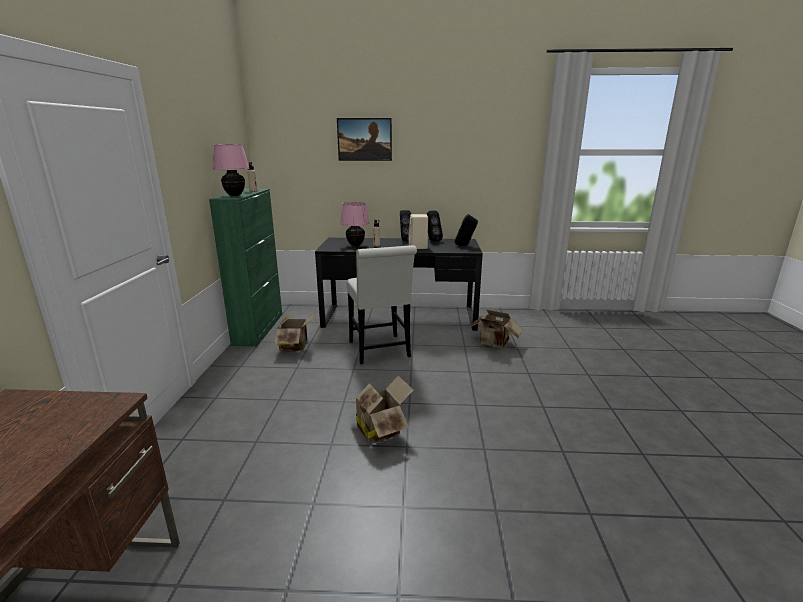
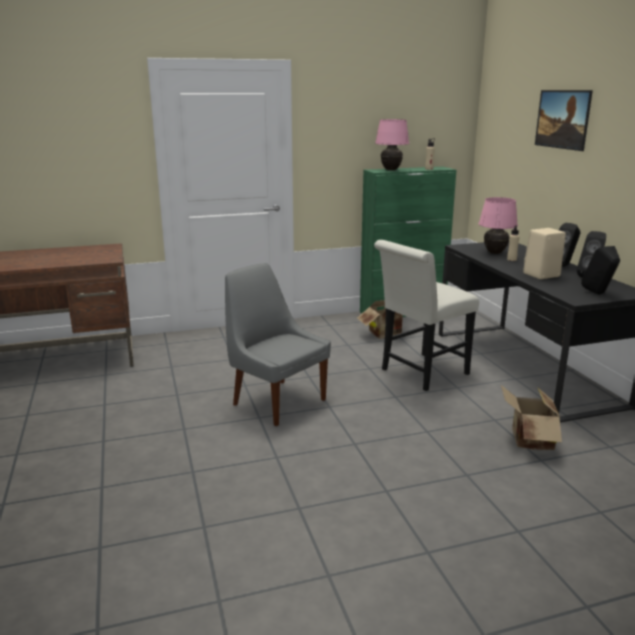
camera: 70 degrees right, 0 degrees up
cardboard box [349,375,413,444] -> grey chair [225,263,331,426]

